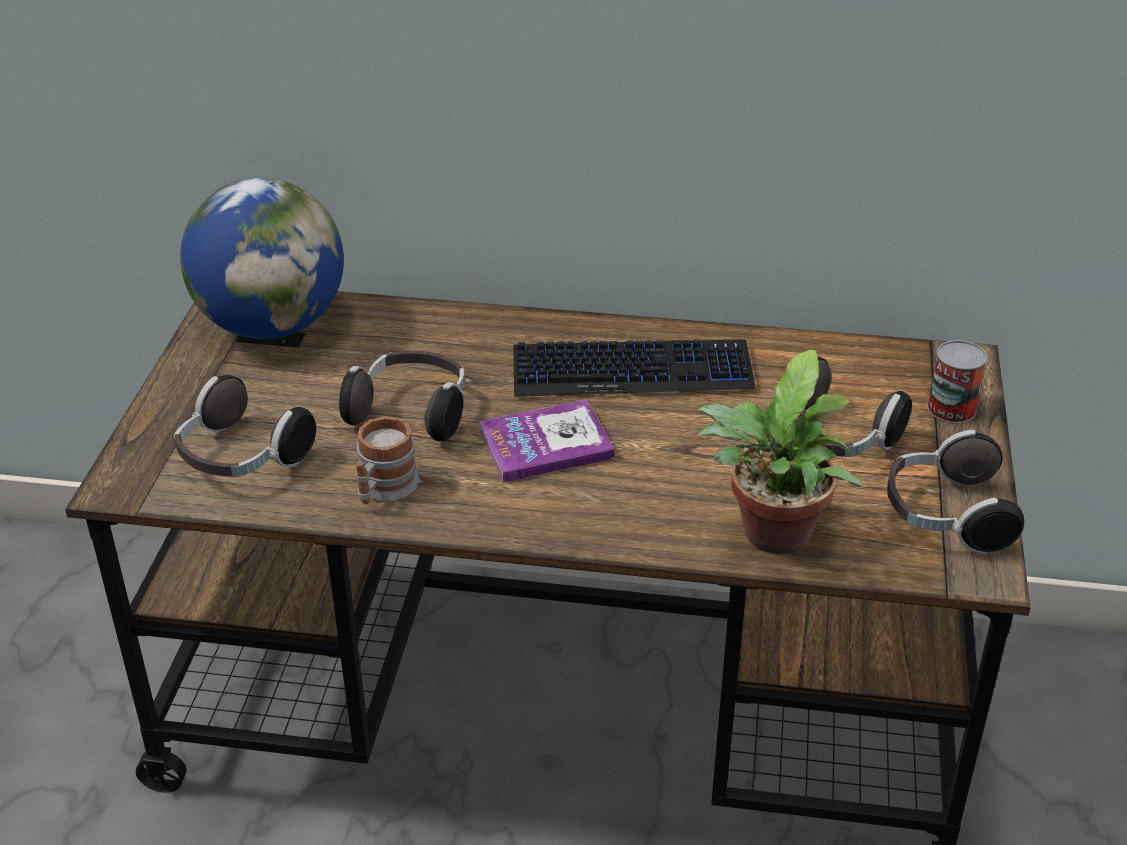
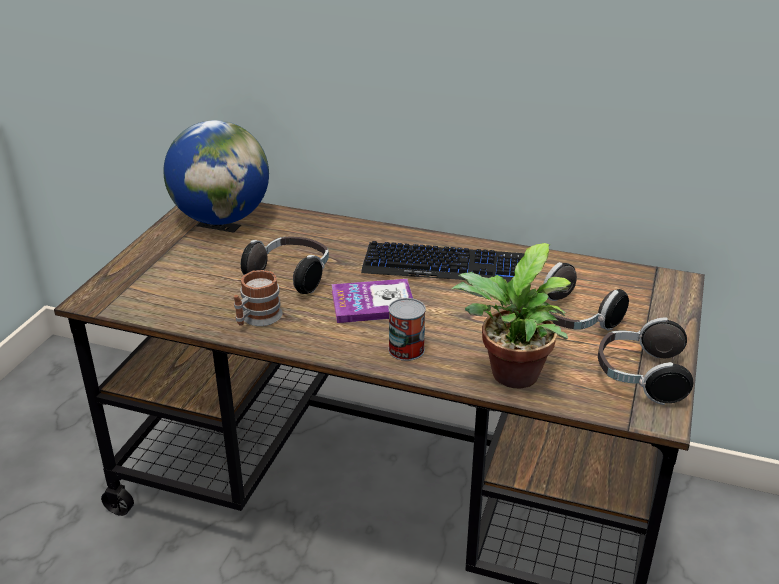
camera: 10 degrees right, 5 degrees down
headphones [174,375,316,477] -> none
can [927,340,987,424] -> can moved to [388,298,426,361]

